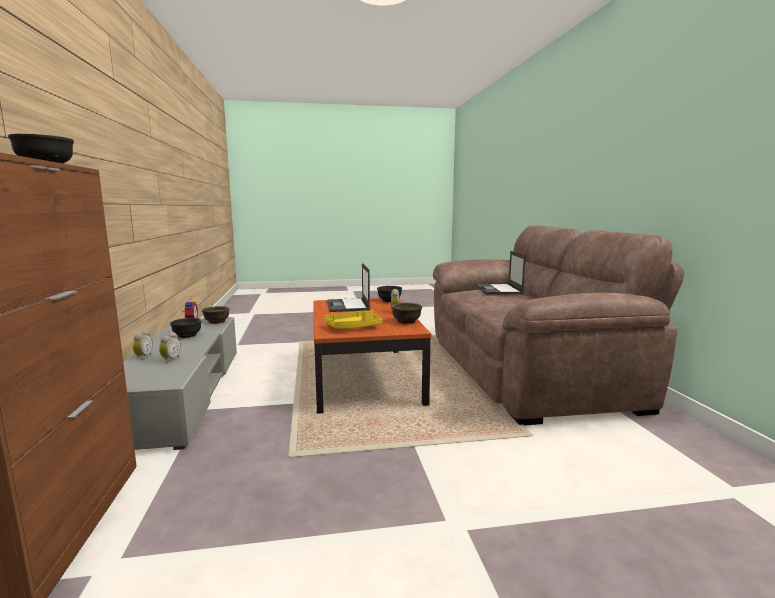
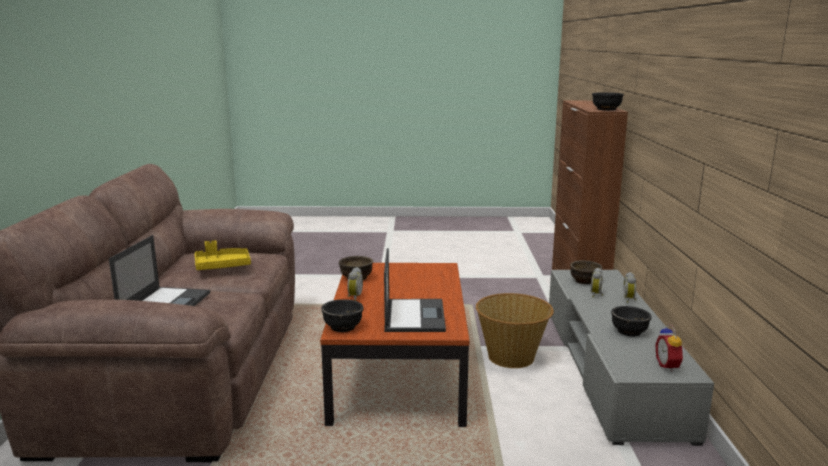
camera: 170 degrees left, 5 degrees up
brown bowl [202,306,230,324] -> brown bowl moved to [570,261,602,284]
yellow tray [324,310,382,329] -> yellow tray moved to [195,240,251,270]
none -> basket [476,293,554,368]

